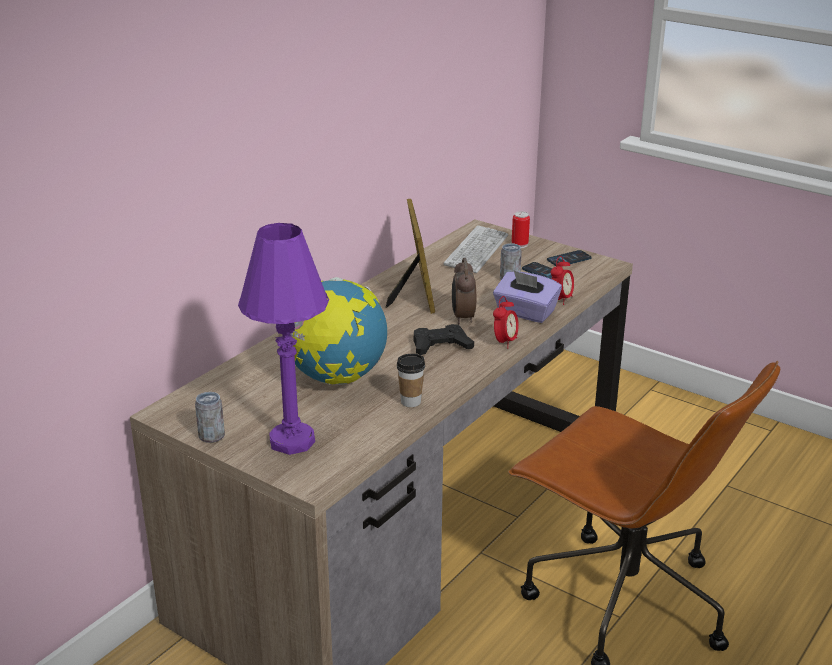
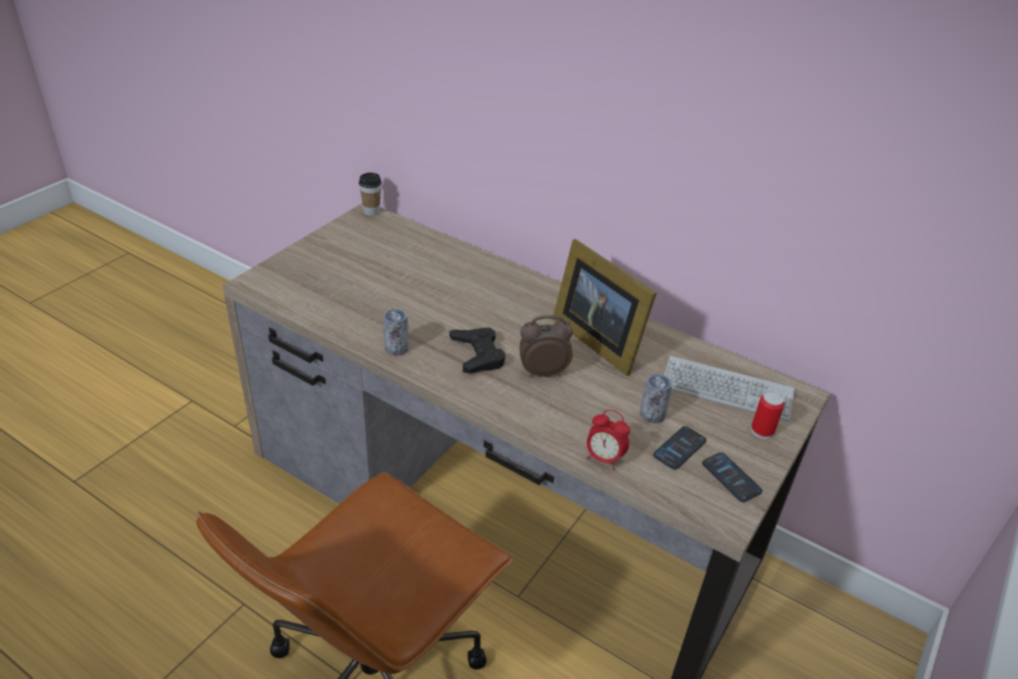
camera: 85 degrees right, 10 degrees up
can [195,392,225,443] -> can moved to [383,309,409,356]
purple table lamp [238,223,329,455] -> none
globe [291,277,387,385] -> none
picture frame [386,199,435,314] -> picture frame turned 60 degrees clockwise [553,239,657,376]
cup [397,354,425,407] -> cup moved to [359,173,382,216]
purple tissue box [493,270,562,323] -> none
alarm clock [493,296,519,348] -> none

